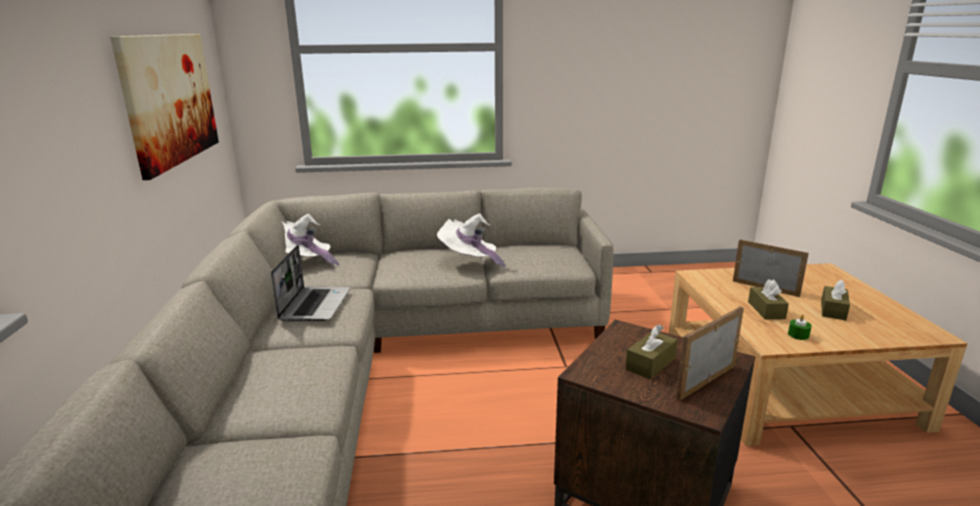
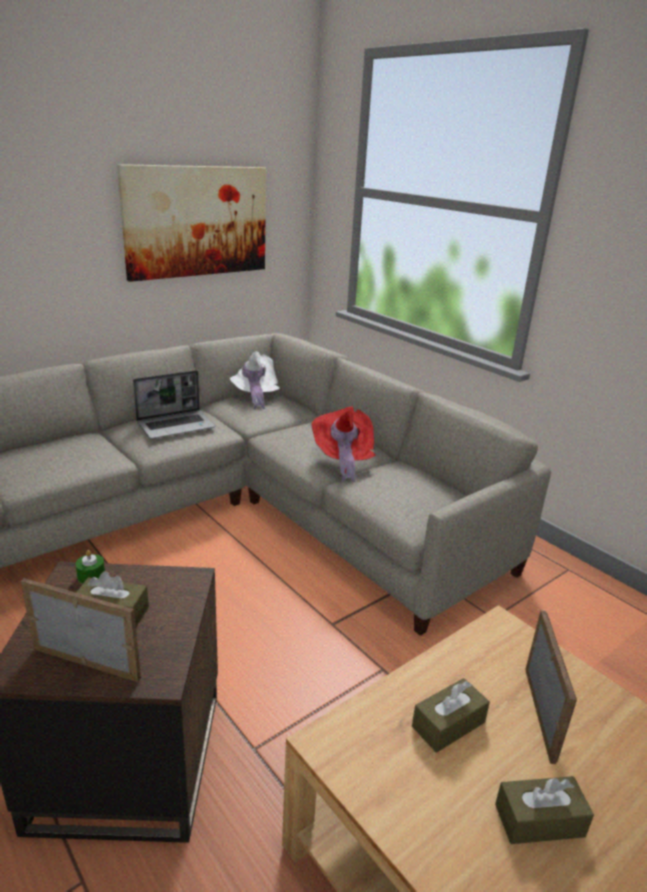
camera: 55 degrees right, 5 degrees up
white hat [437,214,506,269] -> red hat [311,406,376,482]
green candle [788,314,812,340] -> green candle moved to [75,550,105,584]

